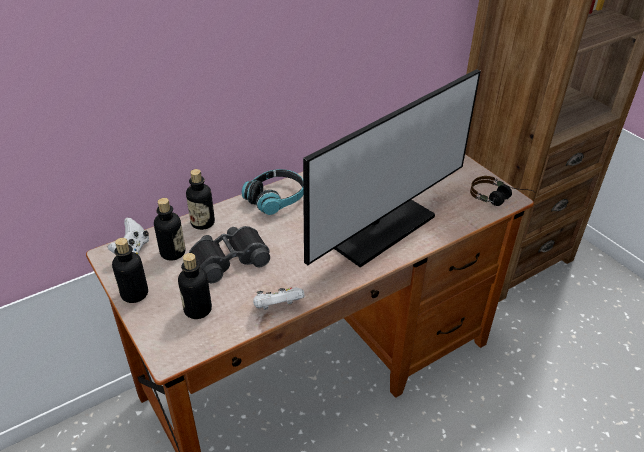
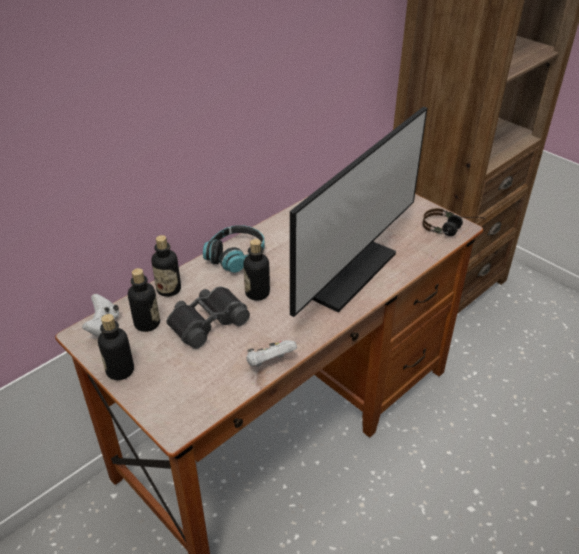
camera: 10 degrees left, 0 degrees up
bottle [178,253,212,319] -> bottle moved to [243,239,270,301]

